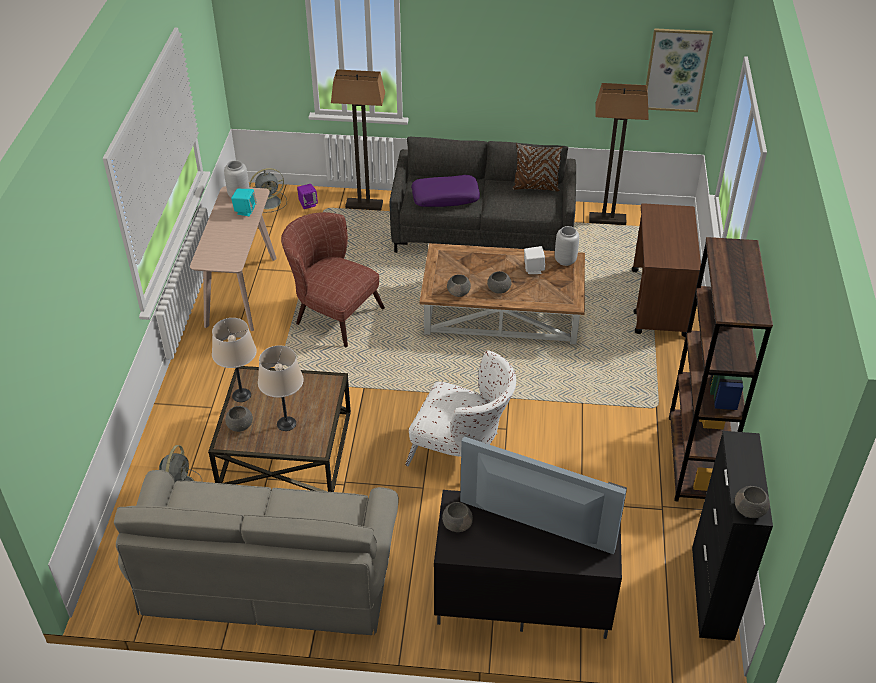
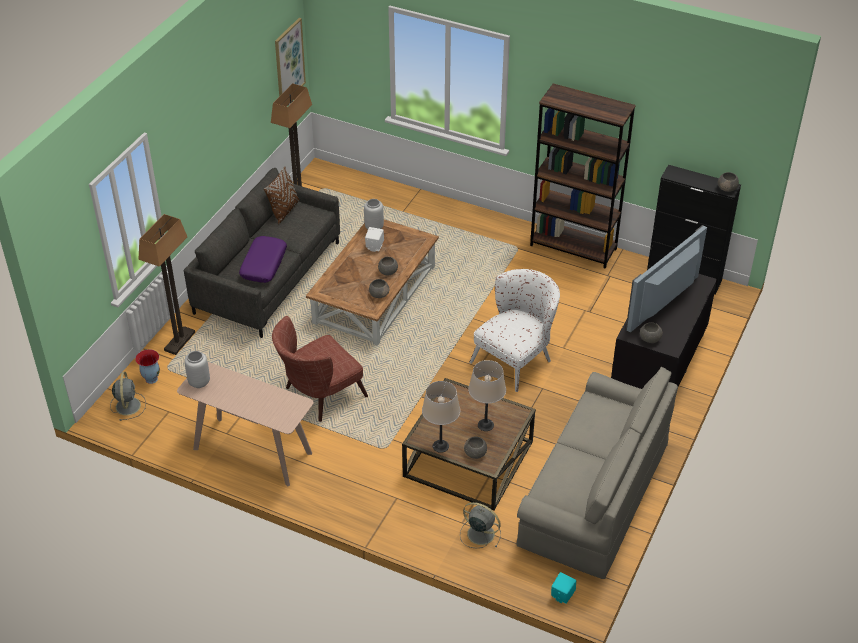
camera: 70 degrees left, 0 degrees up
turquoise speaker [231,189,257,216] -> turquoise speaker moved to [551,572,576,604]
purple speaker [297,184,318,209] -> vase [135,349,160,384]
brown cart [632,203,701,337] -> none

